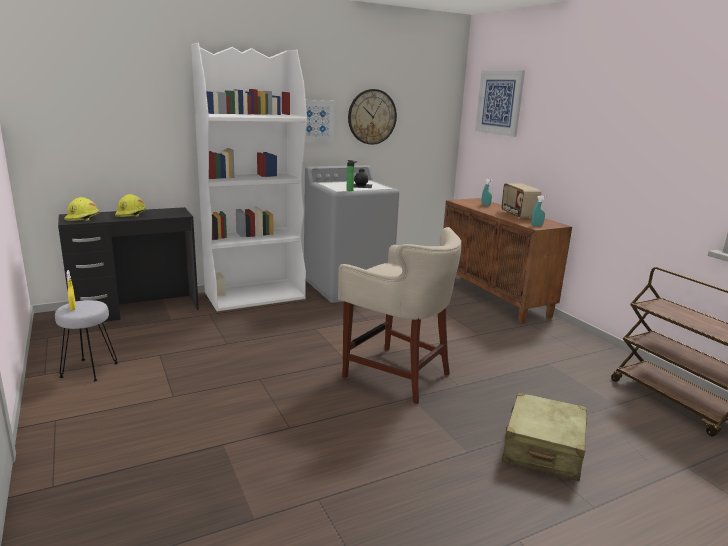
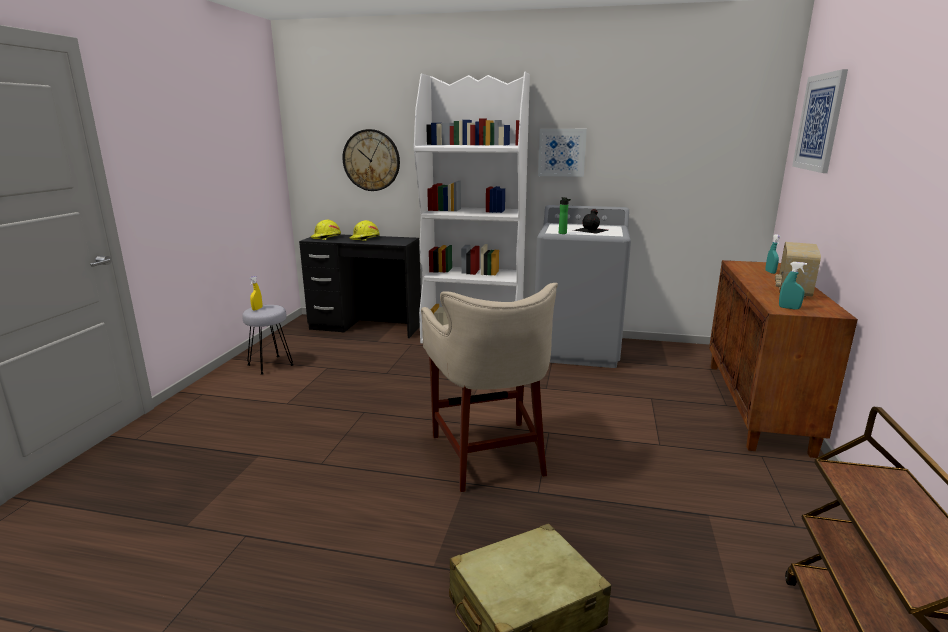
camera: 40 degrees right, 0 degrees up
wall clock [348,89,397,145] -> wall clock moved to [342,129,400,191]

